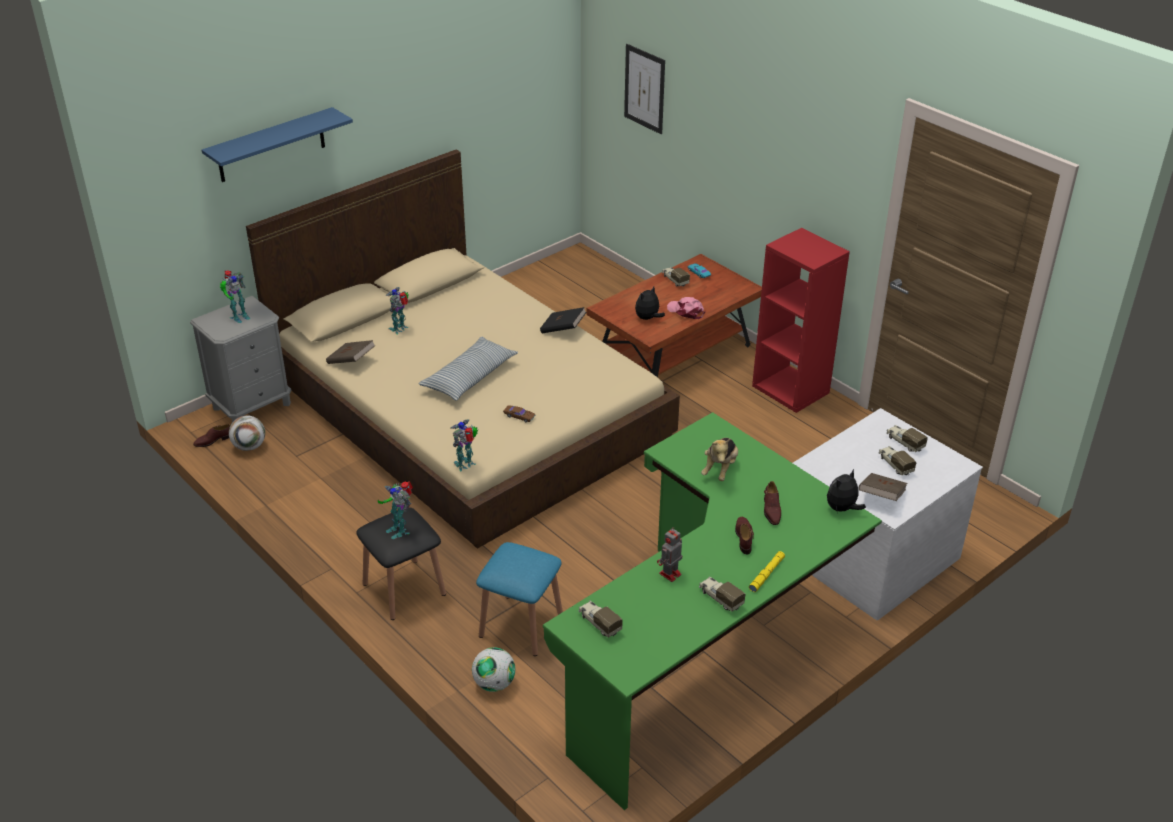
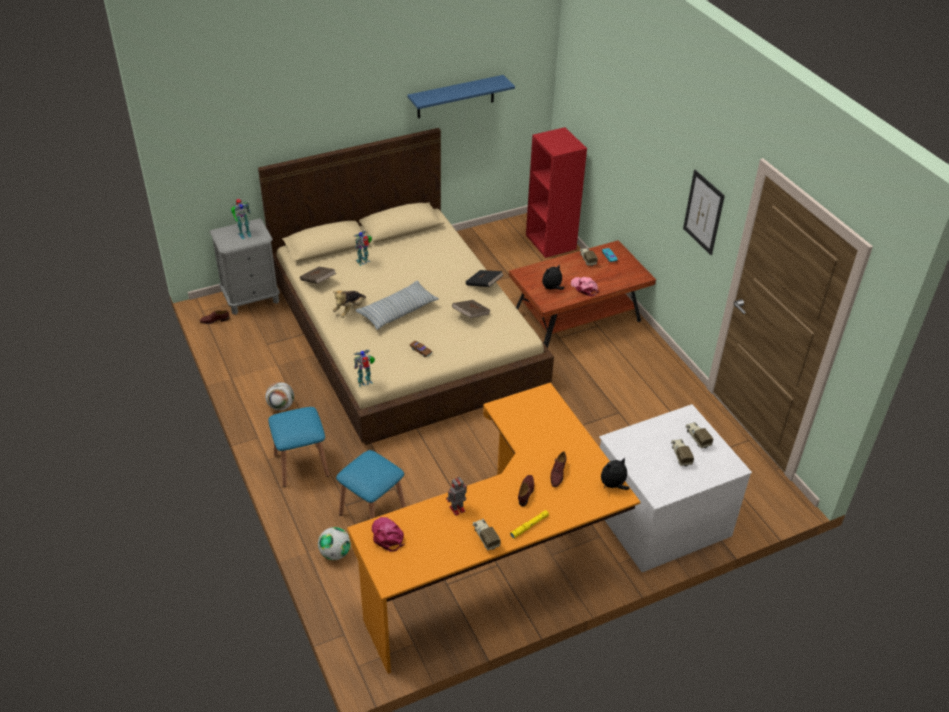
camera: 15 degrees right, 5 degrees up
blue shelf [202,107,353,182] -> blue shelf moved to [407,75,515,118]
football [229,415,265,451] -> football moved to [265,382,294,411]
black stool [356,507,446,620] -> blue stool [268,407,329,487]
toy robot [378,481,413,539] -> none
green desk [543,412,882,810] -> orange desk [347,383,640,674]
toy truck [578,601,623,638] -> pink cap [372,517,405,552]
picture [624,44,665,134] -> picture moved to [683,170,725,255]
plush toy [701,438,738,481] -> plush toy moved to [333,290,366,318]
red bookcase [752,228,850,413] -> red bookcase moved to [526,127,587,258]
brown book [859,473,908,501] -> brown book moved to [452,300,490,318]

